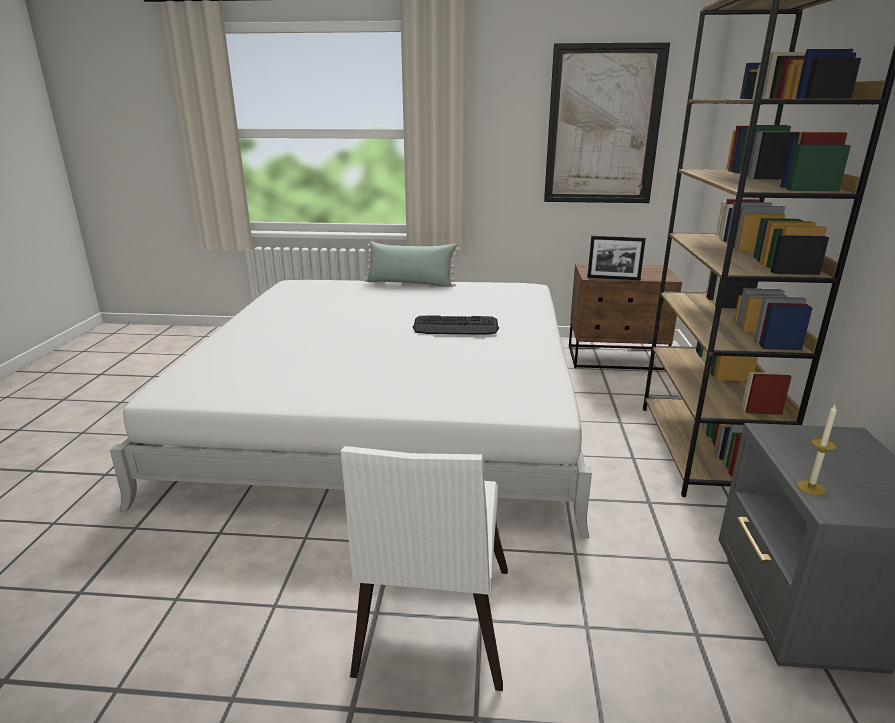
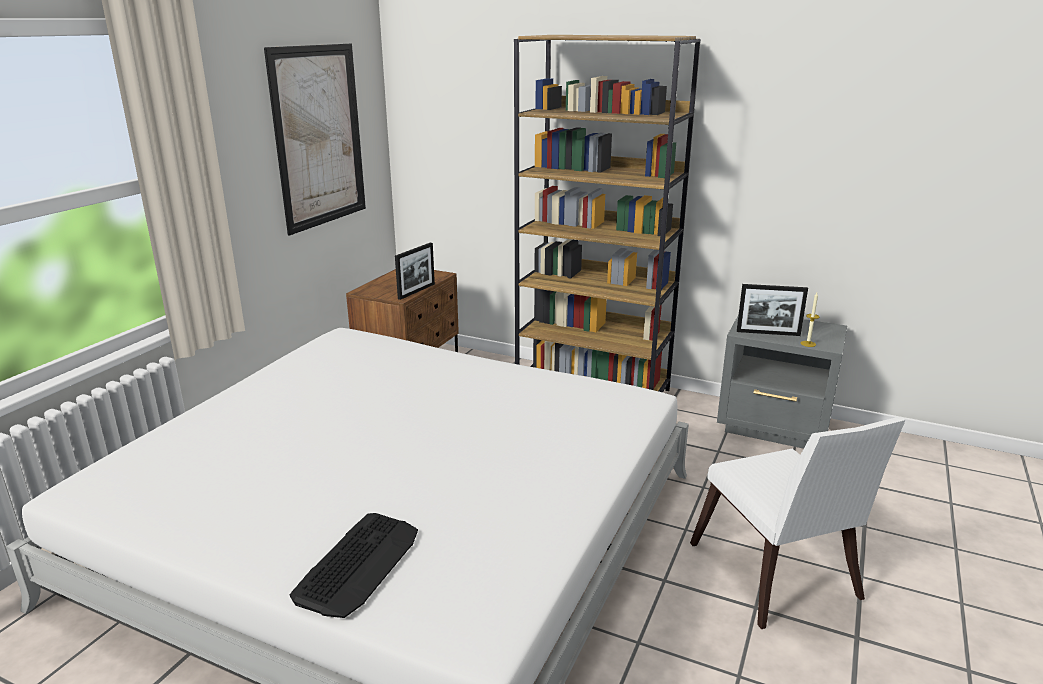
camera: 70 degrees left, 0 degrees up
white chair [341,446,508,691] -> white chair turned 45 degrees clockwise [690,417,906,629]
green pillow [364,241,460,287] -> none
keyboard [412,315,499,335] -> keyboard moved to [290,513,418,618]
none -> picture frame [737,284,808,336]

